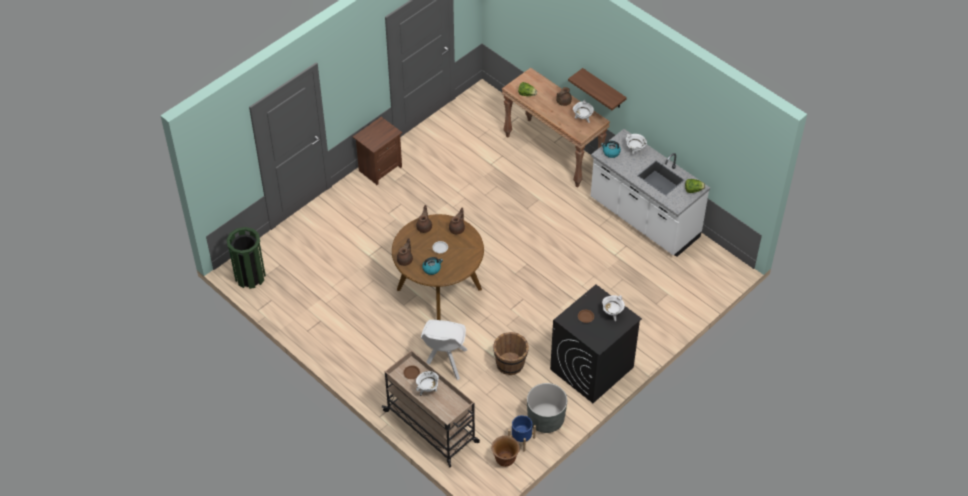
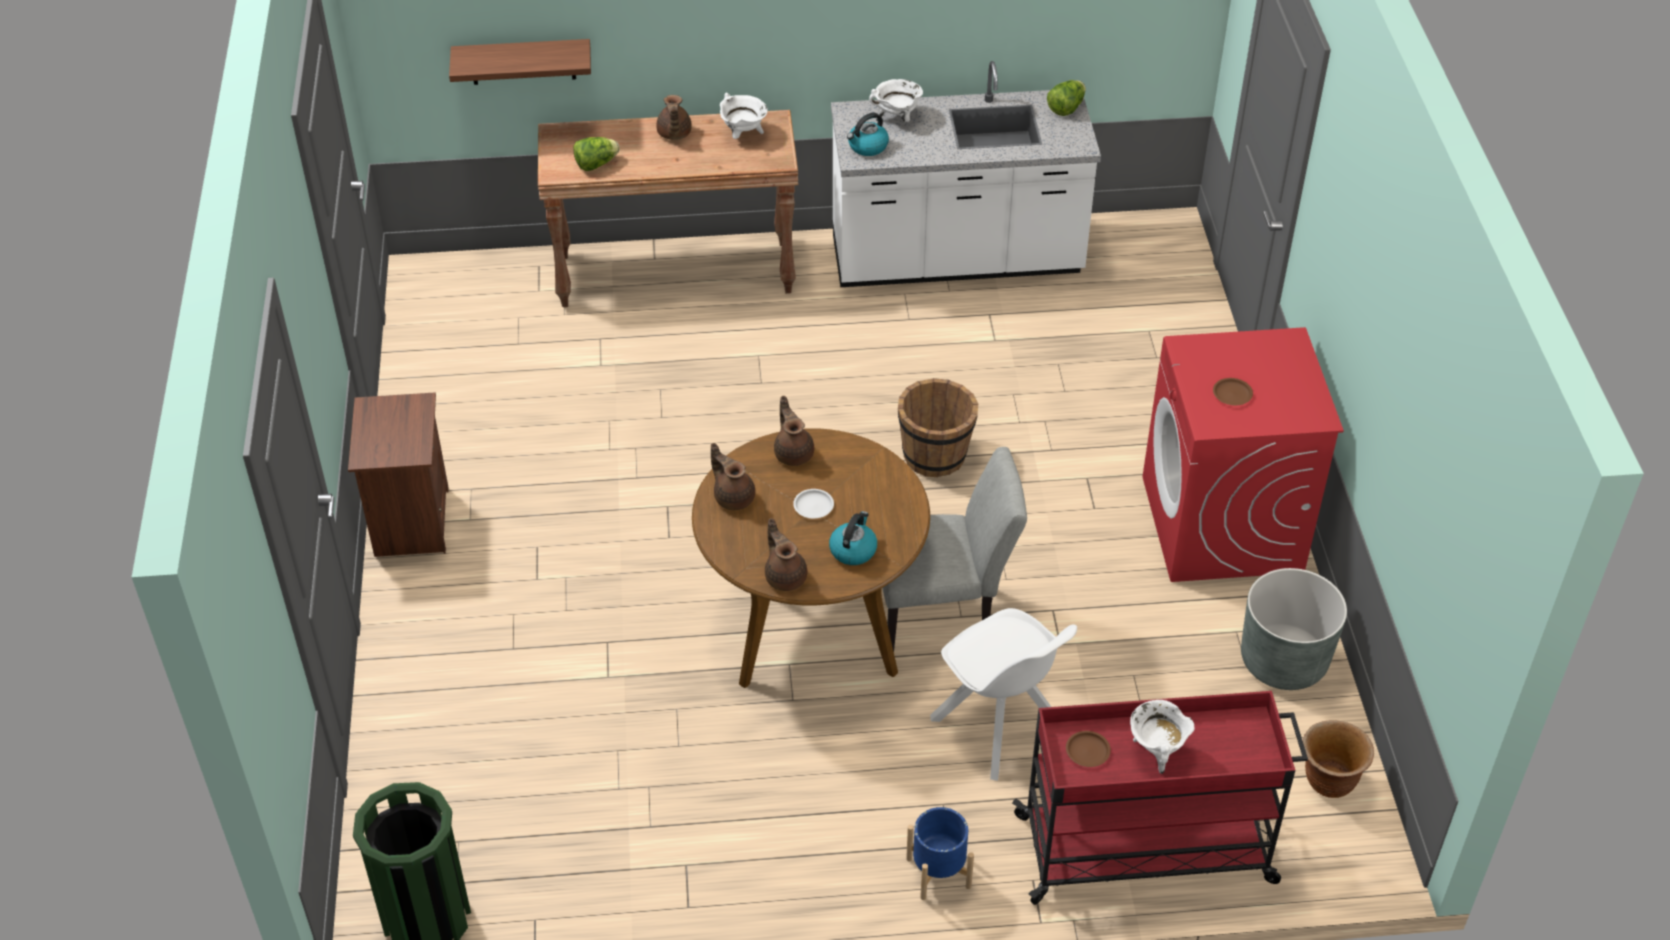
camera: 50 degrees left, 5 degrees down
beige cart [382,350,480,467] -> red cart [1012,691,1308,905]
brown bucket [493,332,529,375] -> brown bucket moved to [898,378,978,477]
blue planter [508,415,536,452] -> blue planter moved to [906,807,974,900]
black washing machine [550,284,642,403] -> red washing machine [1142,327,1344,582]
shelf [568,68,627,110] -> shelf moved to [449,39,591,85]
white cooking pot [602,295,625,321] -> none
none -> grey chair [883,447,1027,651]

